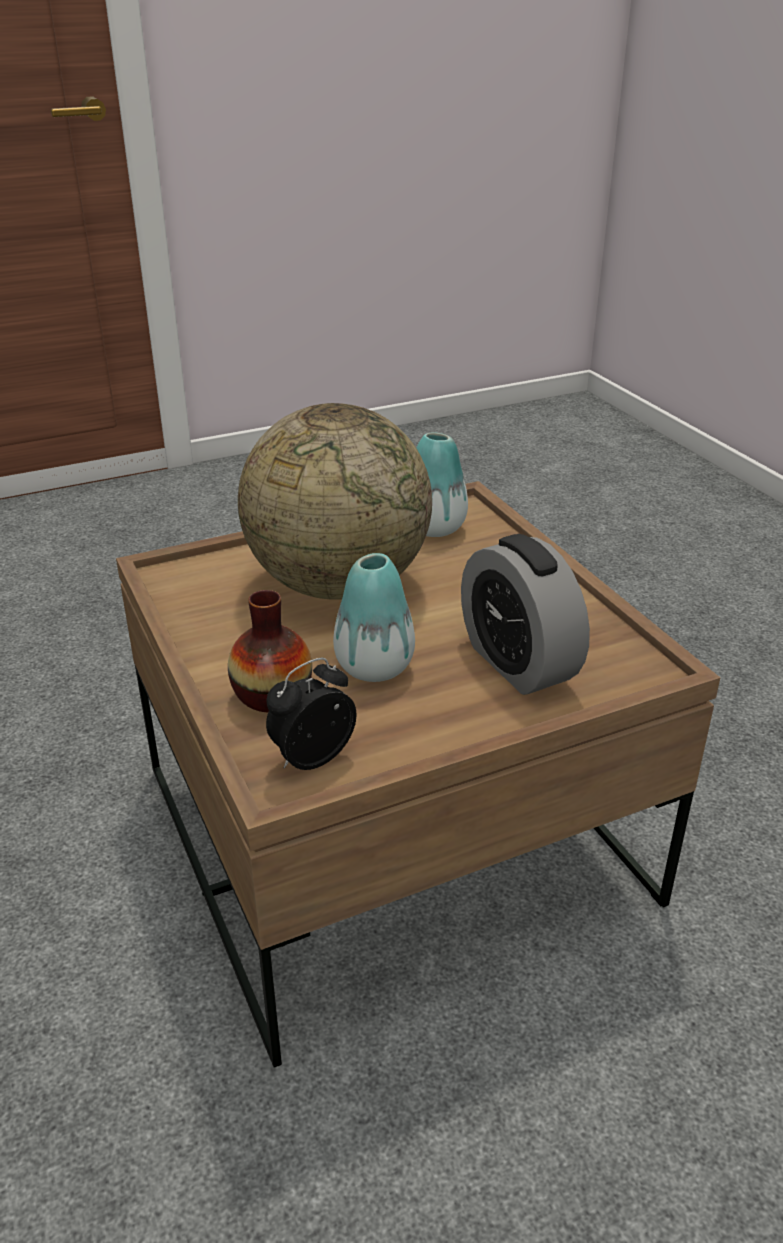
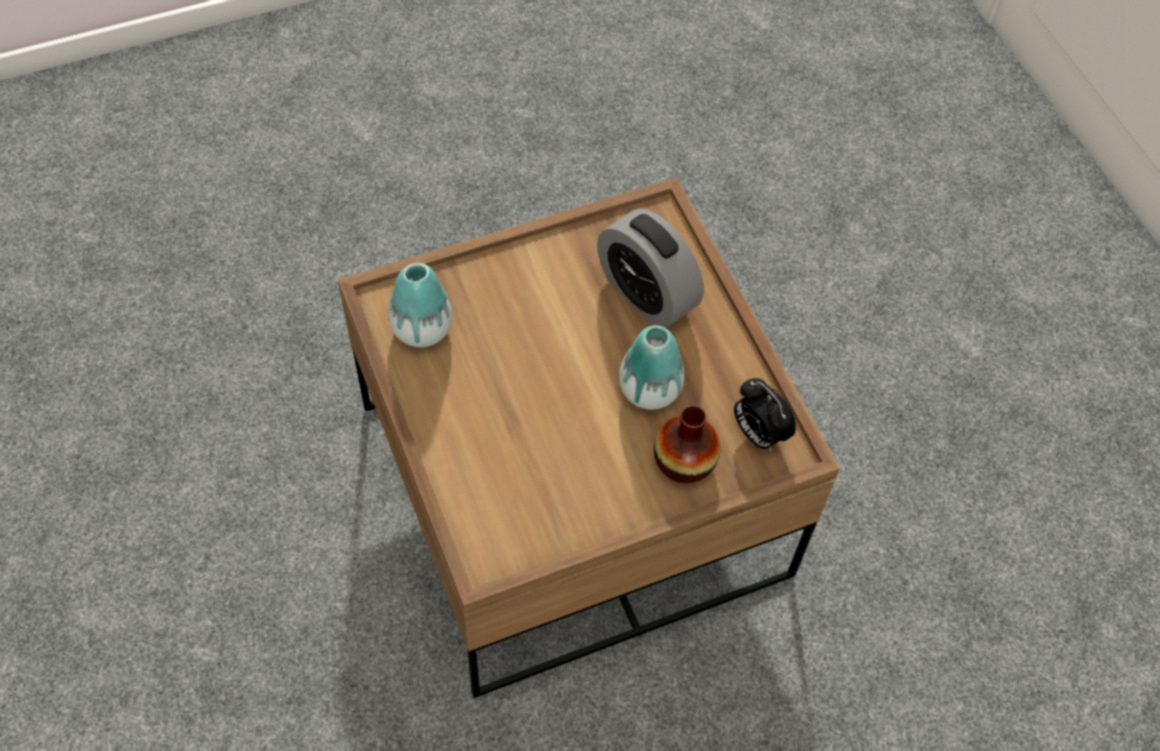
camera: 90 degrees left, 25 degrees up
globe [238,403,432,600] -> none
alarm clock [461,534,590,695] -> alarm clock turned 75 degrees clockwise [597,208,704,328]

